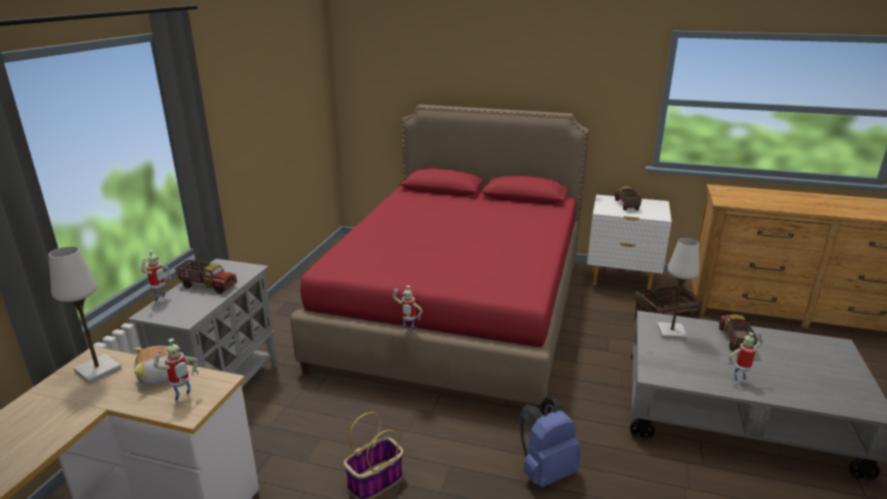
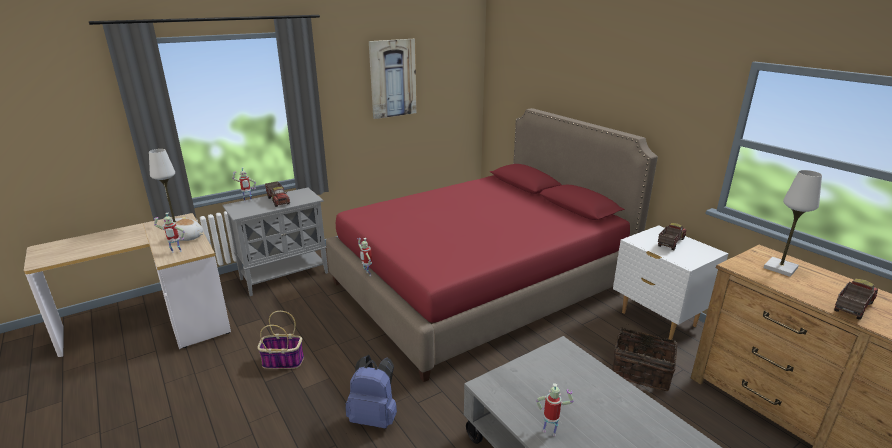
camera: 40 degrees right, 0 degrees up
white table lamp [657,238,699,340] -> white table lamp moved to [764,170,822,277]
toy truck [719,314,758,350] -> toy truck moved to [834,279,878,320]
none -> picture [369,39,417,119]

